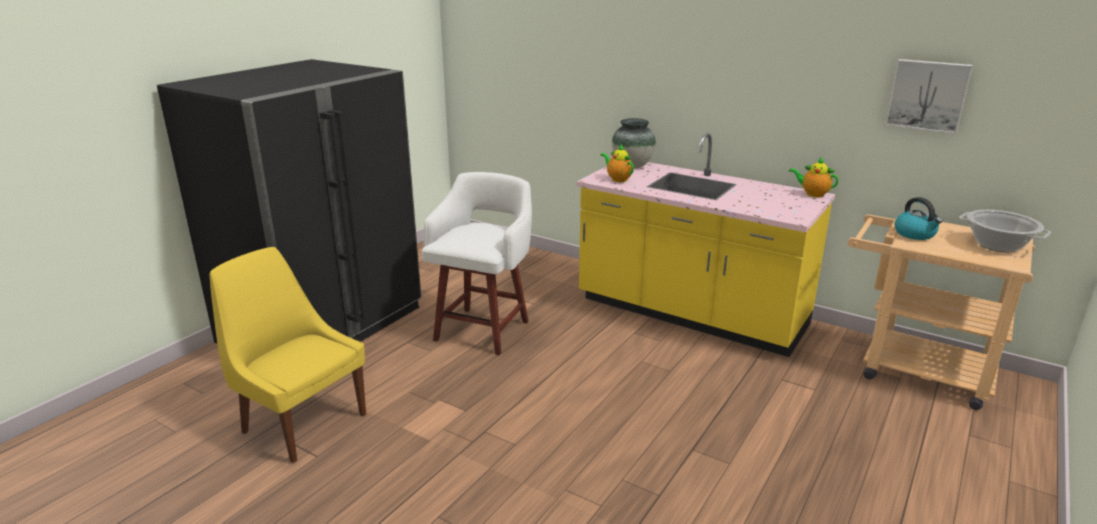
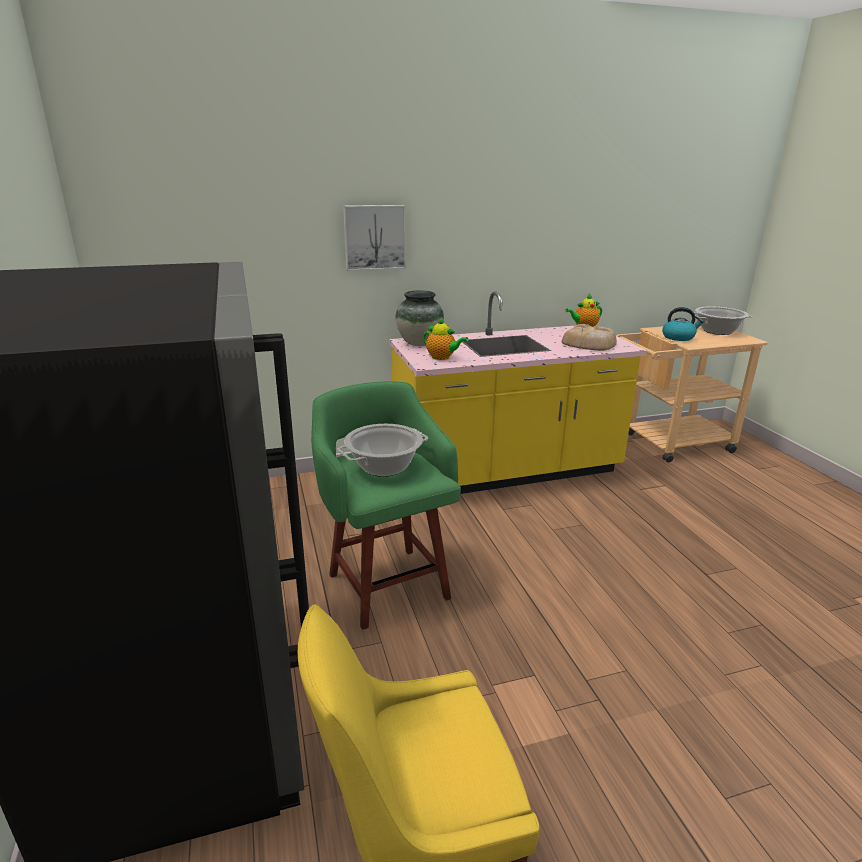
camera: 50 degrees left, 0 degrees up
white stool [421,172,532,355] -> green stool [311,381,461,630]
teapot [601,144,634,182] -> teapot turned 150 degrees counterclockwise [423,318,469,360]
picture [885,59,973,134] -> picture moved to [343,205,406,271]
none -> cooking pot [337,424,428,477]
none -> bread [561,324,617,351]

